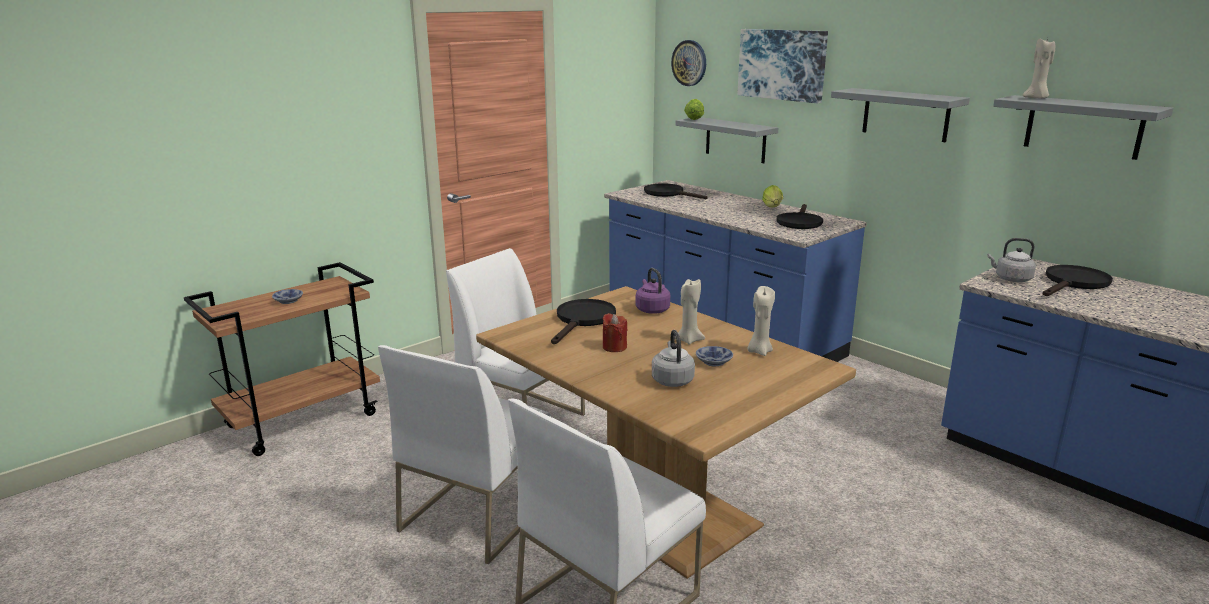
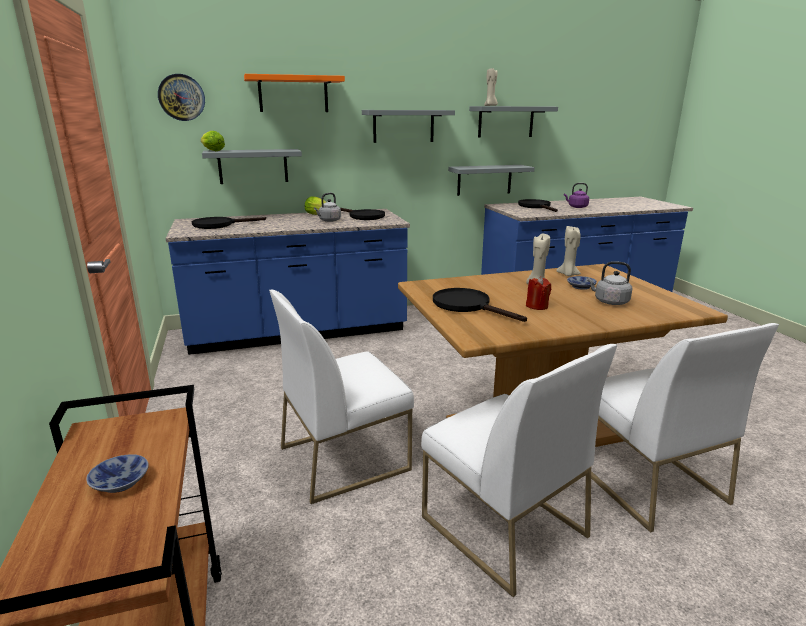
camera: 65 degrees left, 0 degrees up
purple kettle [636,268,670,314] -> purple kettle moved to [564,183,589,208]
picture [737,29,828,103] -> orange shelf [244,74,345,112]
grey kettle [987,238,1036,282] -> grey kettle moved to [314,193,341,222]
none -> grey shelf [448,165,535,196]

